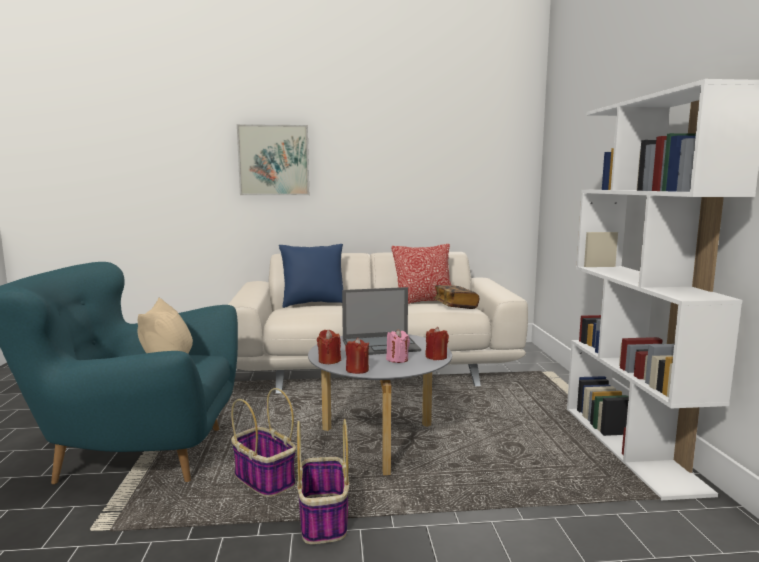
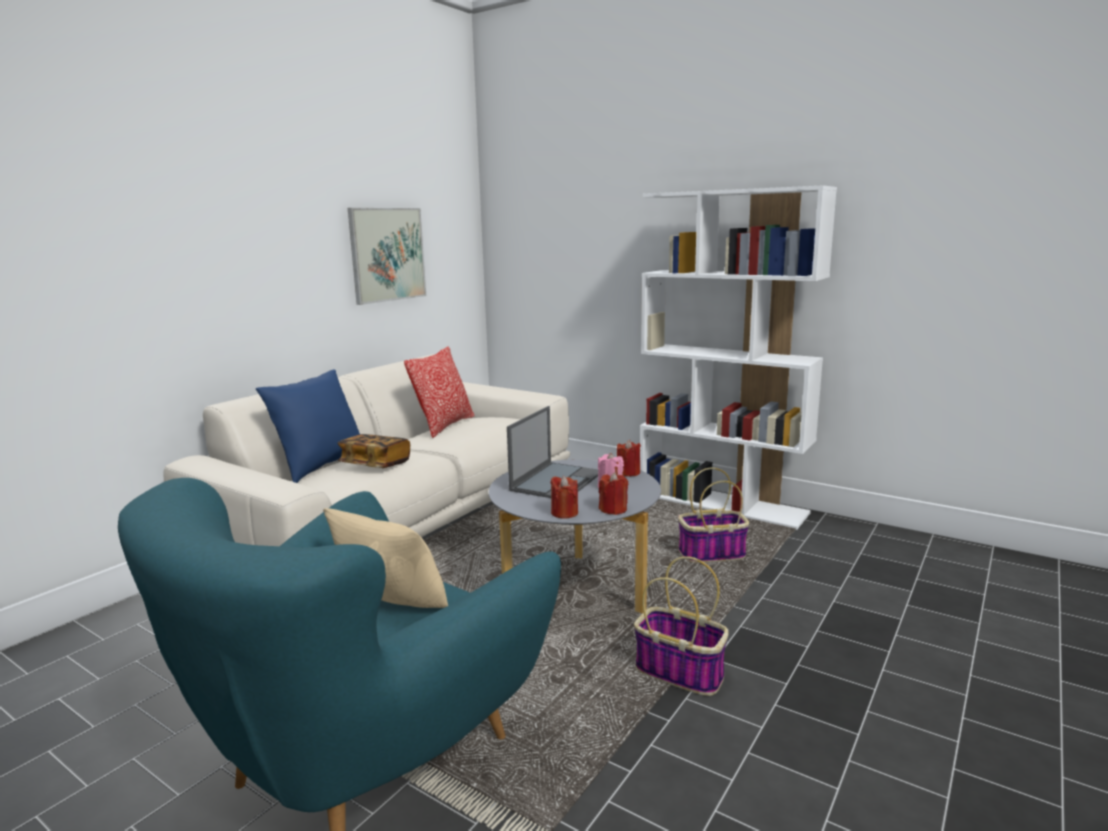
camera: 50 degrees left, 5 degrees up
basket [231,388,296,497] -> basket moved to [678,467,749,562]
picture [237,124,309,195] -> picture moved to [348,208,426,305]
book [433,285,479,309] -> book moved to [338,434,410,468]

